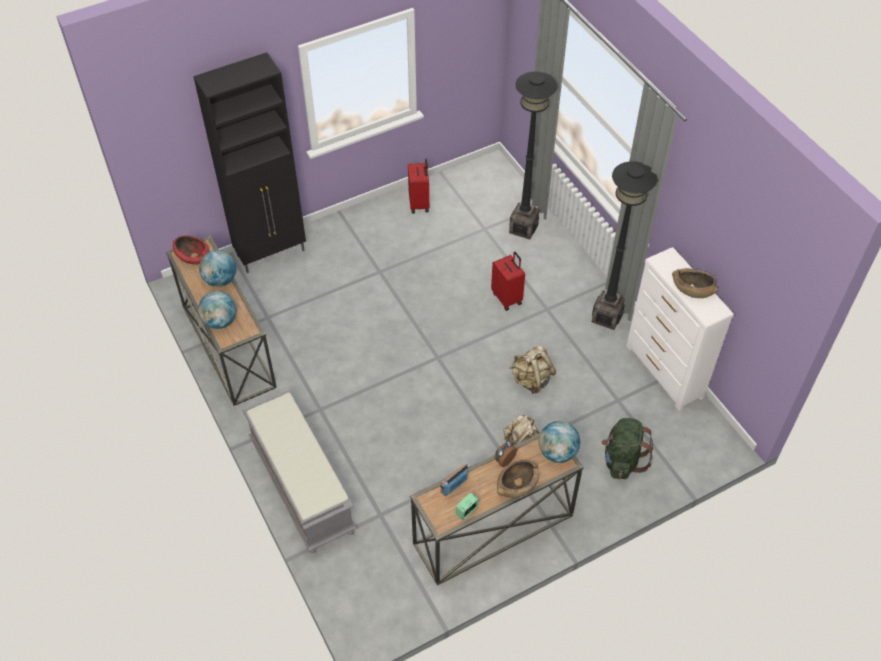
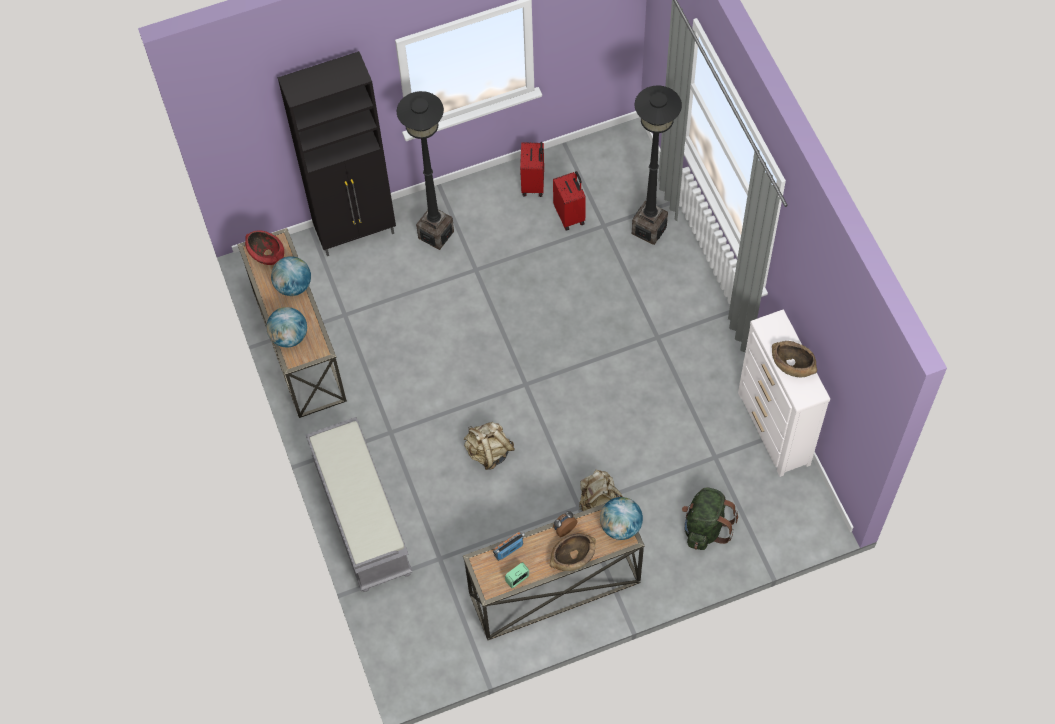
camera: 10 degrees right, 10 degrees up
red suitcase [491,252,525,311] -> red suitcase moved to [553,171,586,230]
beige backpack [510,345,556,394] -> beige backpack moved to [464,422,515,470]
black floor lamp [592,161,657,330] -> black floor lamp moved to [397,91,454,250]

